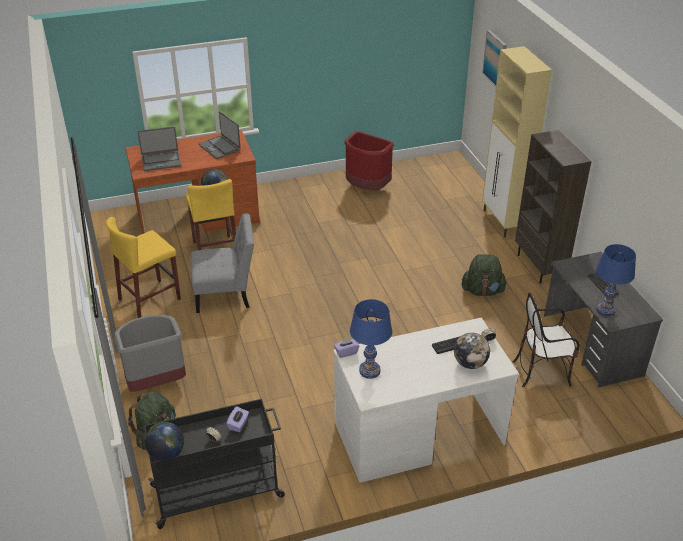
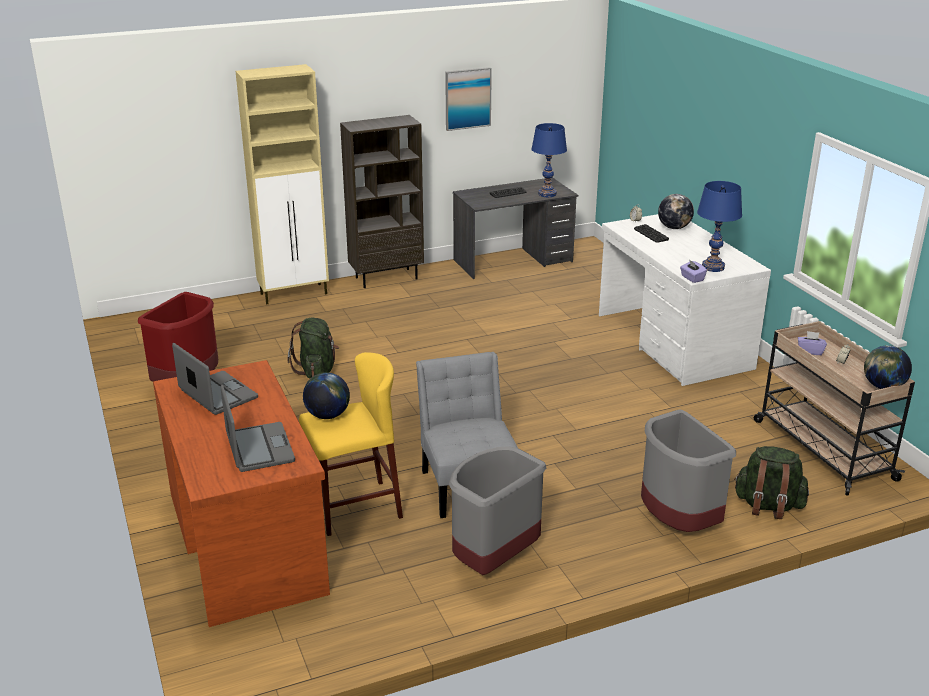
camera: 95 degrees left, 10 degrees down
yellow stool [106,217,181,318] -> grey trash can [449,447,546,575]
black cart [144,399,285,529] -> beige cart [754,321,915,496]
laptop [199,111,241,159] -> laptop turned 90 degrees counterclockwise [172,343,258,415]
green backpack [462,254,507,296] -> green backpack moved to [287,318,339,378]
picture [482,30,507,87] -> picture moved to [445,67,492,131]
chair [513,293,580,387] -> none

